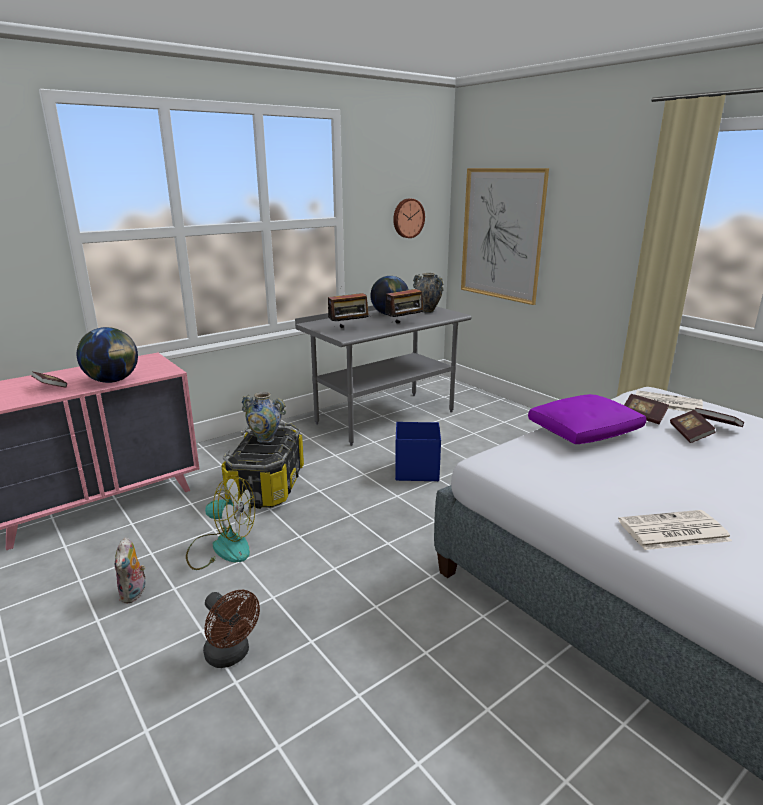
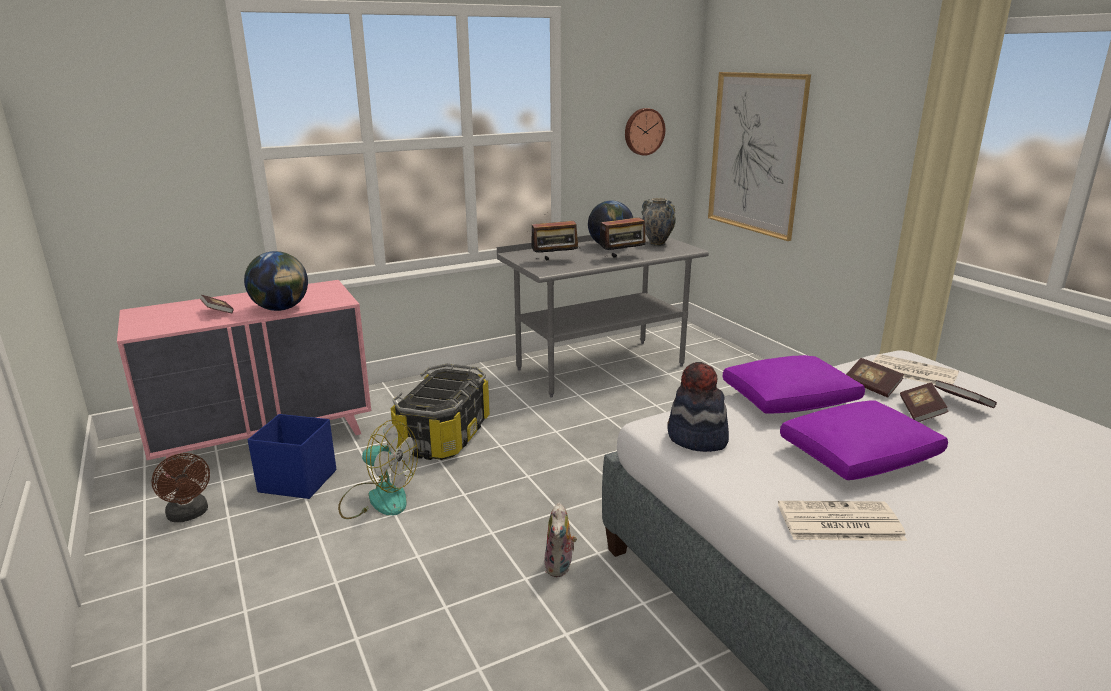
camera: 10 degrees right, 0 degrees up
plush toy [115,537,145,604] -> plush toy moved to [544,502,577,577]
brown fan [203,590,260,668] -> brown fan moved to [152,453,210,522]
vase [241,392,286,443] -> none
blue storage box [395,422,441,481] -> blue storage box moved to [248,414,336,499]
none -> hat [667,362,729,452]
none -> purple pillow [780,400,948,480]

